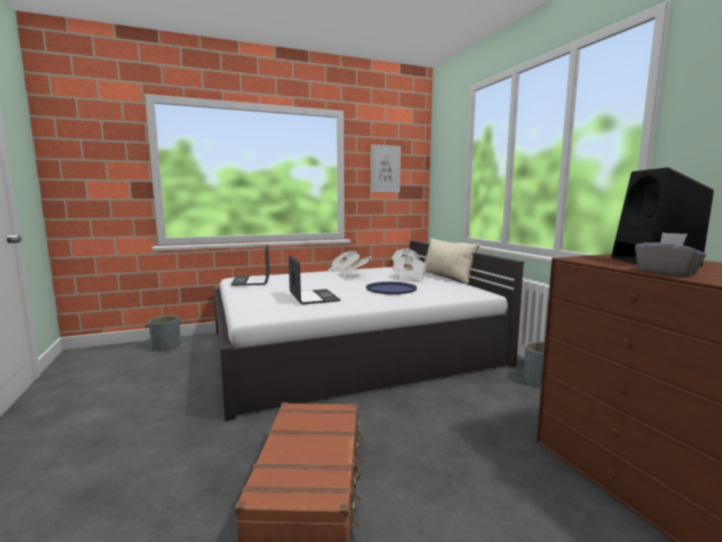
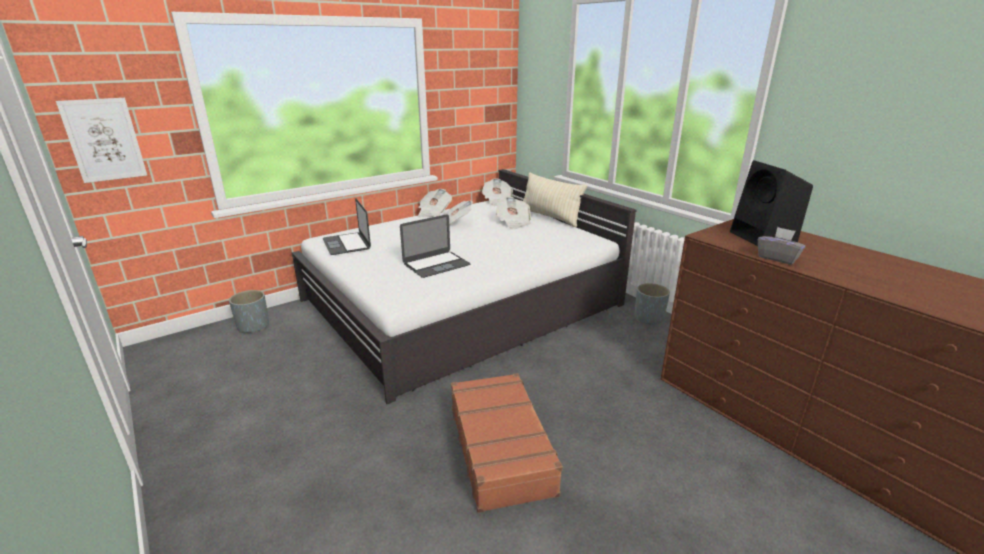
camera: 15 degrees left, 15 degrees up
laptop [289,255,341,304] -> laptop turned 90 degrees clockwise [400,214,471,278]
blue tray [366,282,417,294] -> none
picture [371,144,401,193] -> picture moved to [56,98,147,183]

